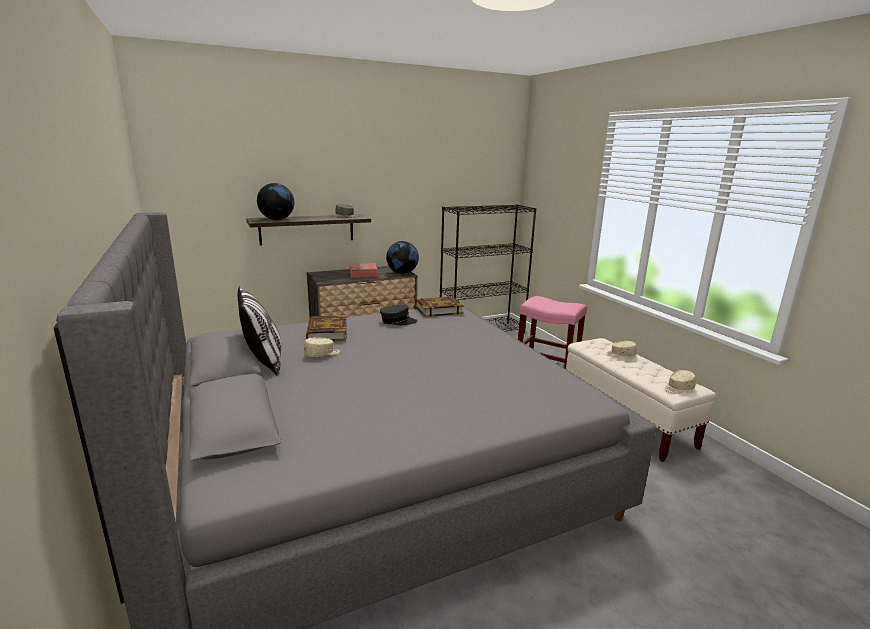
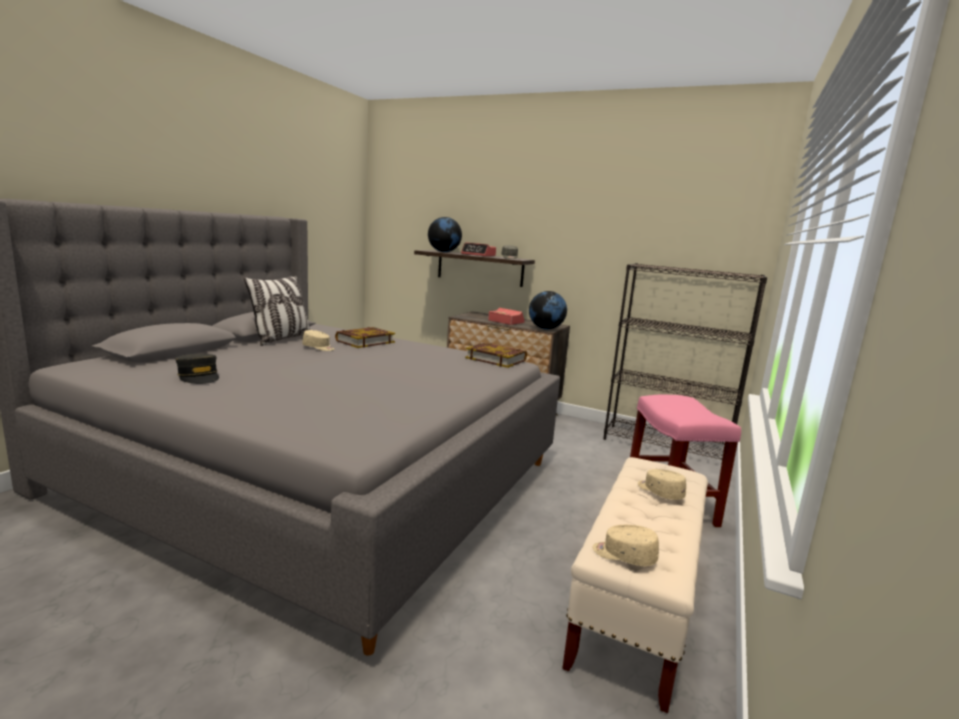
camera: 50 degrees right, 5 degrees down
grey cap [380,304,417,325] -> grey cap moved to [176,354,219,384]
none -> alarm clock [461,242,496,256]

